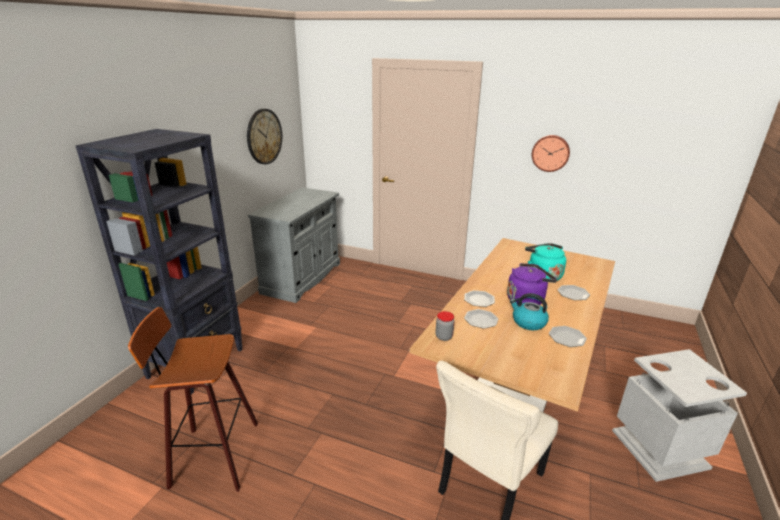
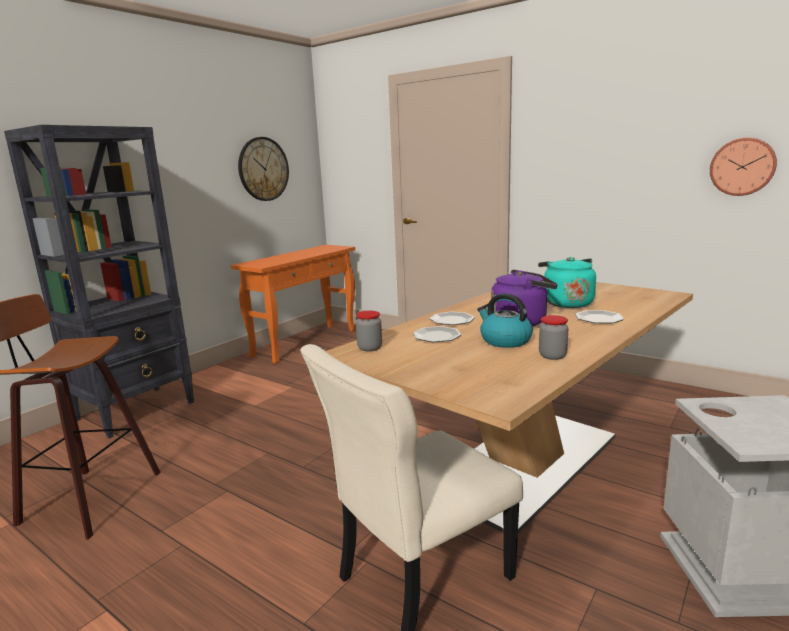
camera: 15 degrees right, 10 degrees down
grey cabinet [248,187,340,303] -> orange console table [231,245,355,364]
wall clock [532,135,570,172] -> wall clock moved to [710,138,777,196]
plate [549,326,587,347] -> jar [539,315,569,360]

